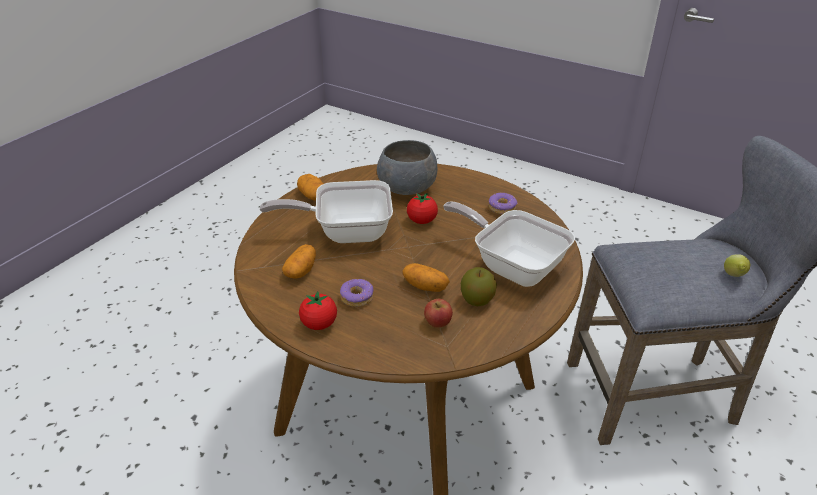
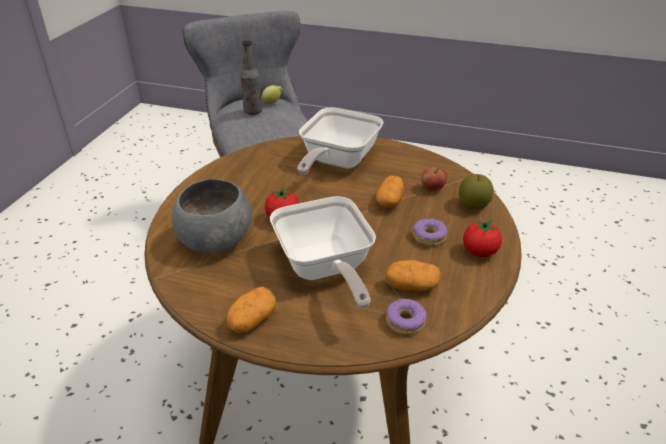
camera: 105 degrees left, 0 degrees up
apple [461,267,497,306] -> apple moved to [459,174,494,210]
donut [489,193,518,214] -> donut moved to [386,299,427,335]
none -> bottle [240,41,262,115]

